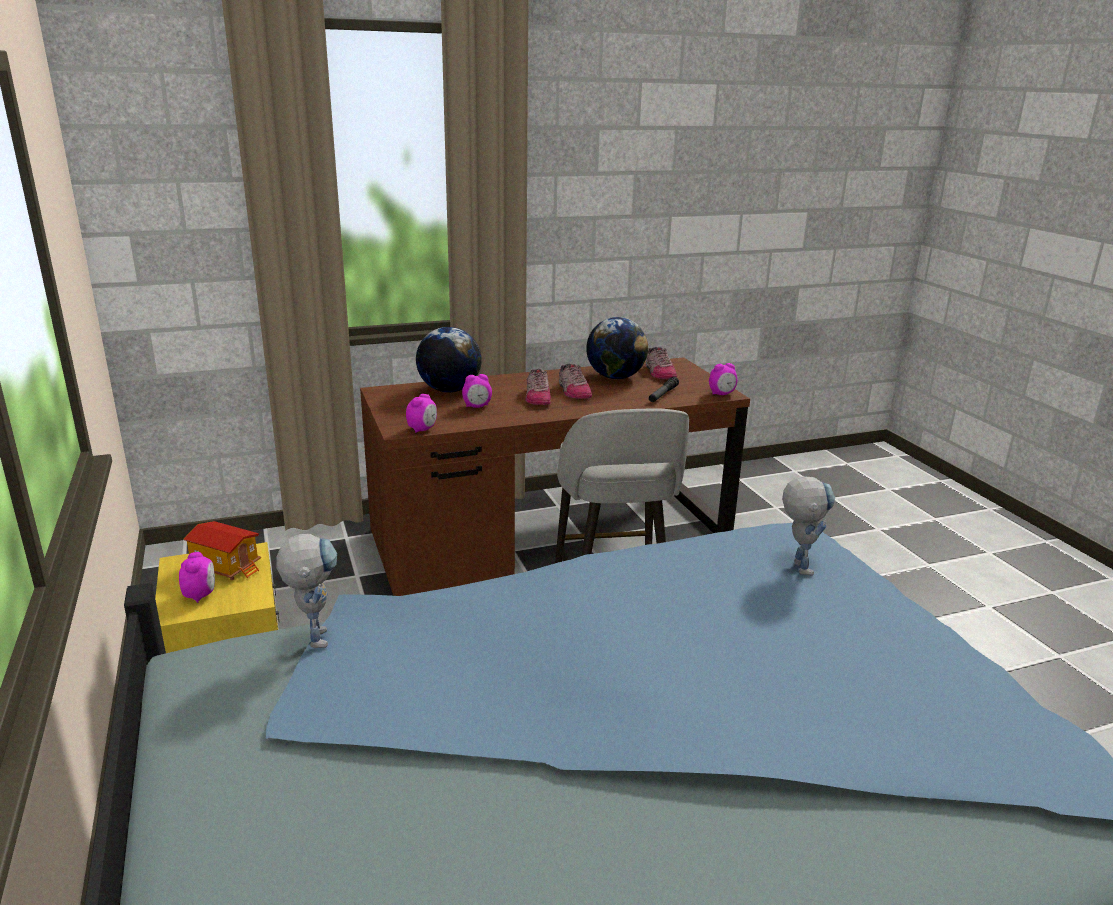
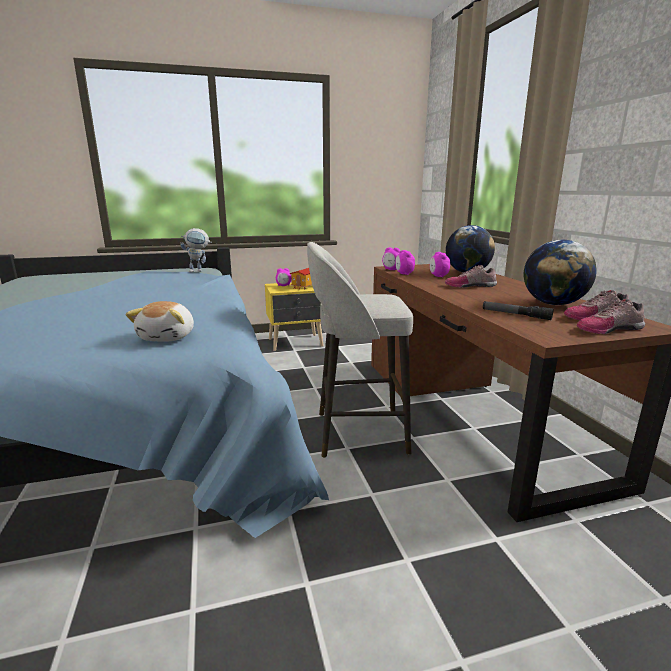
camera: 95 degrees right, 5 degrees down
shoe [559,363,592,399] -> shoe moved to [577,299,645,334]
alarm clock [709,363,737,395] -> alarm clock moved to [396,250,415,275]
toy robot [782,476,835,576] -> plush toy [126,301,194,342]

